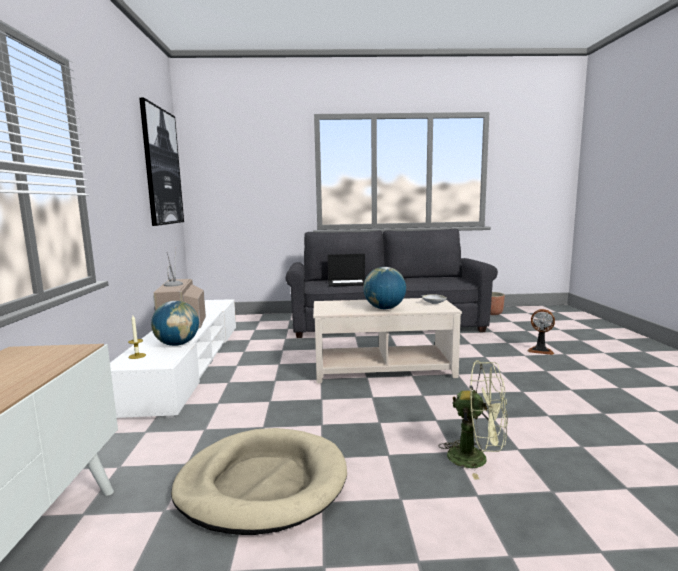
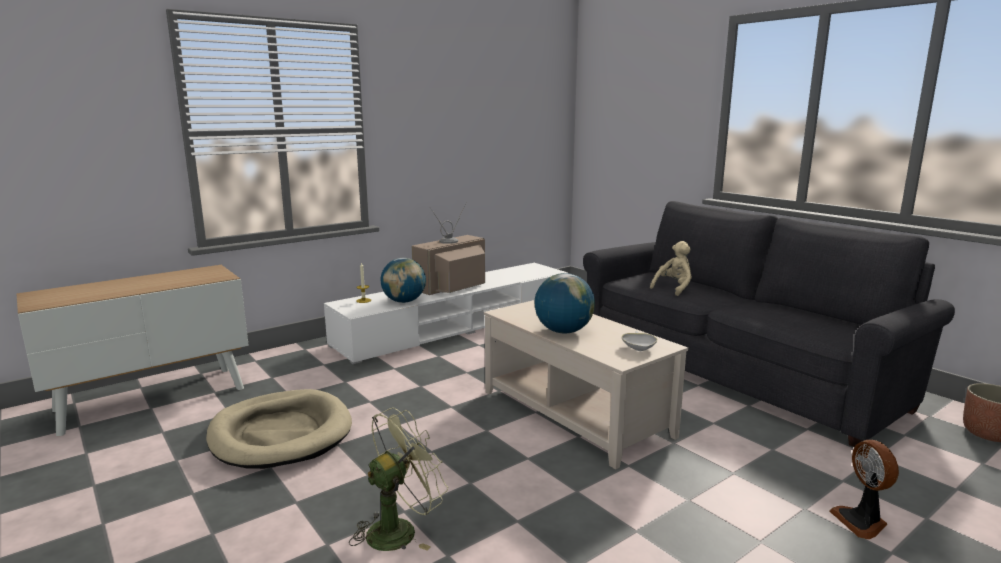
camera: 55 degrees right, 5 degrees up
picture [139,98,184,226] -> none
laptop [328,254,365,287] -> beige plush toy [650,241,692,296]
green fan [438,360,508,479] -> green fan turned 120 degrees counterclockwise [349,408,448,551]

